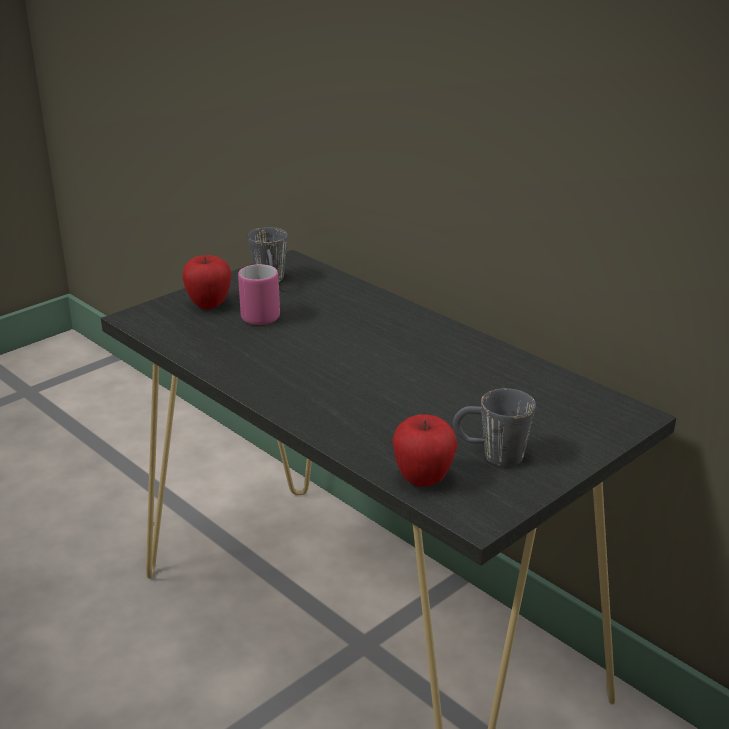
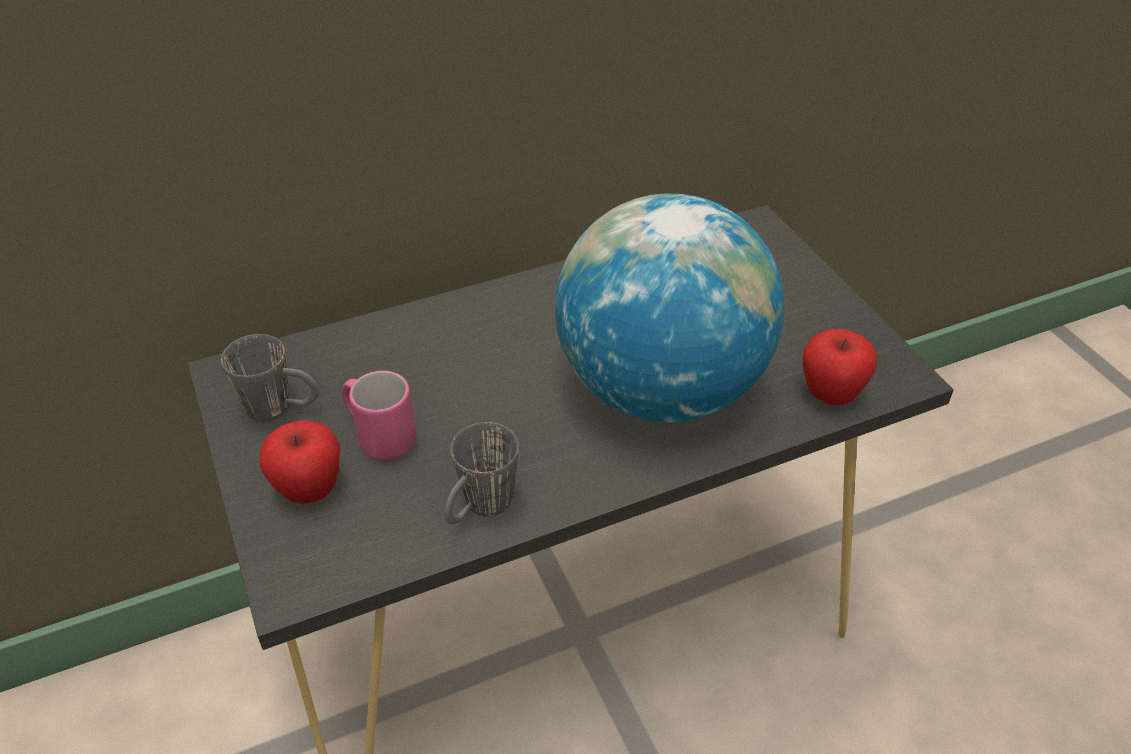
camera: 70 degrees left, 15 degrees up
grey mug [453,388,536,467] -> grey mug moved to [445,422,519,524]
none -> globe [555,193,785,422]

